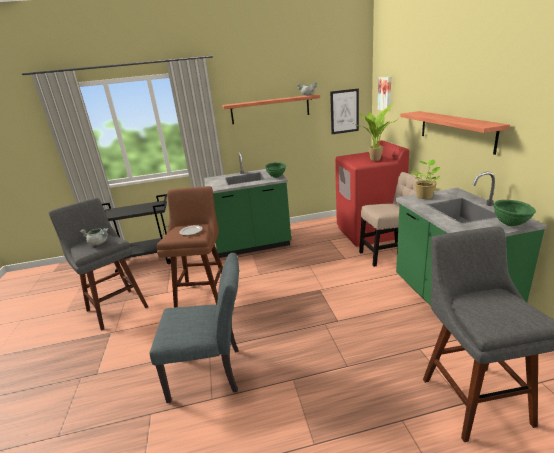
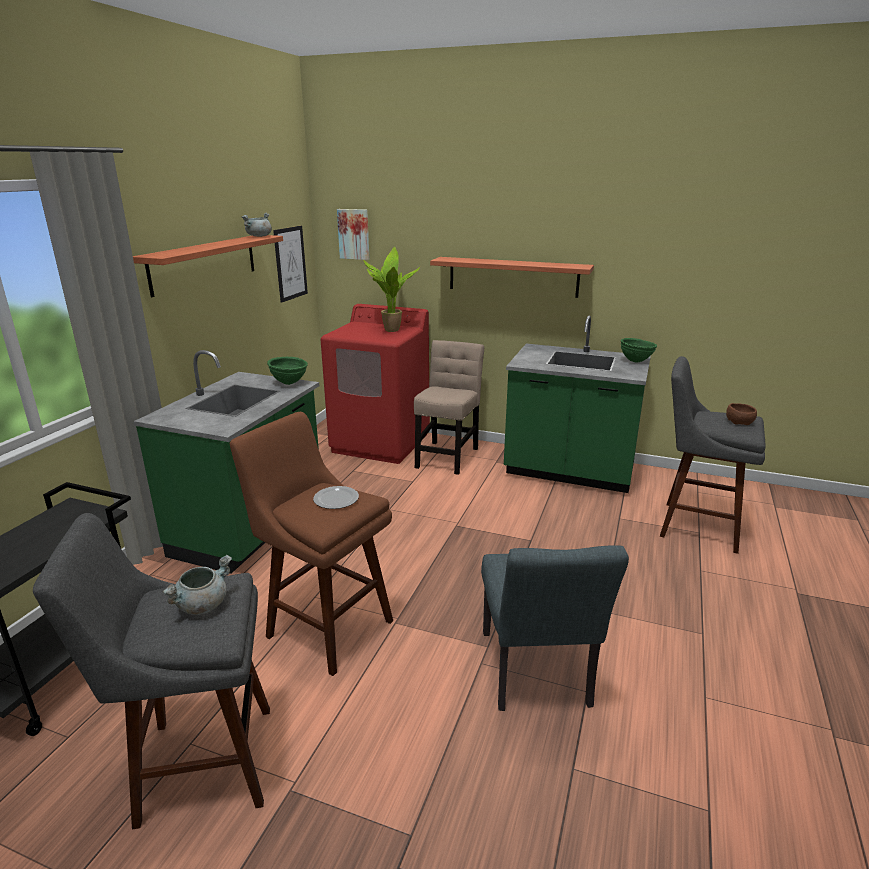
camera: 60 degrees left, 0 degrees up
grey chair [150,253,239,403] -> grey chair turned 150 degrees clockwise [481,545,629,711]
potted plant [411,160,440,199] -> none
none -> brown bowl [726,403,757,425]

